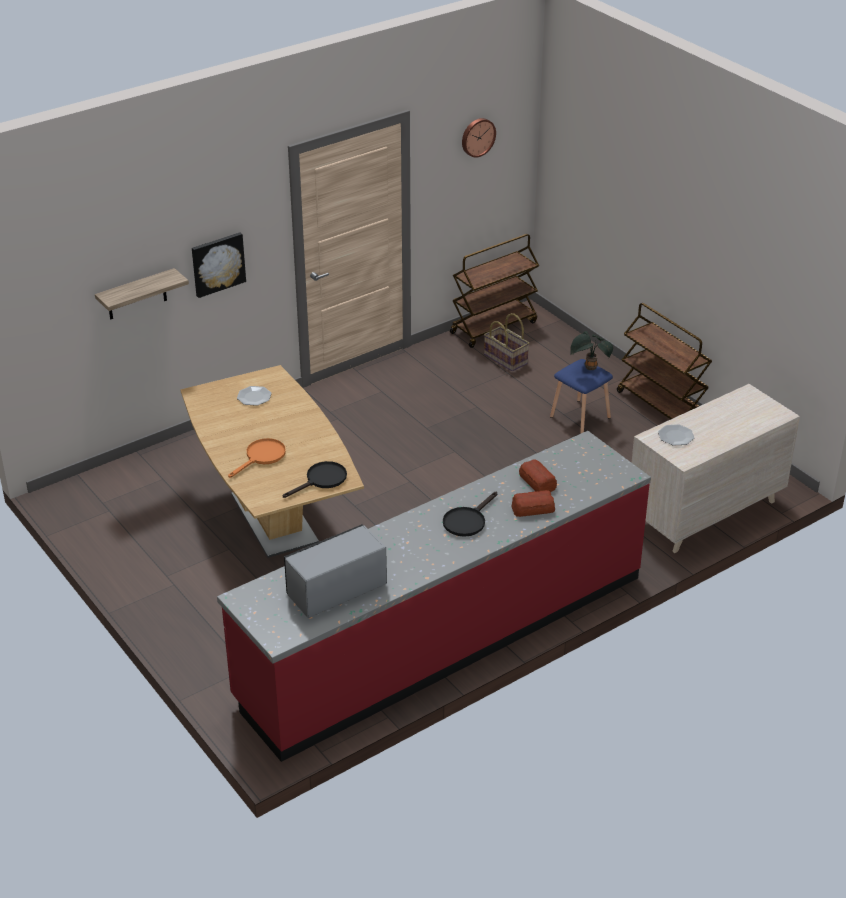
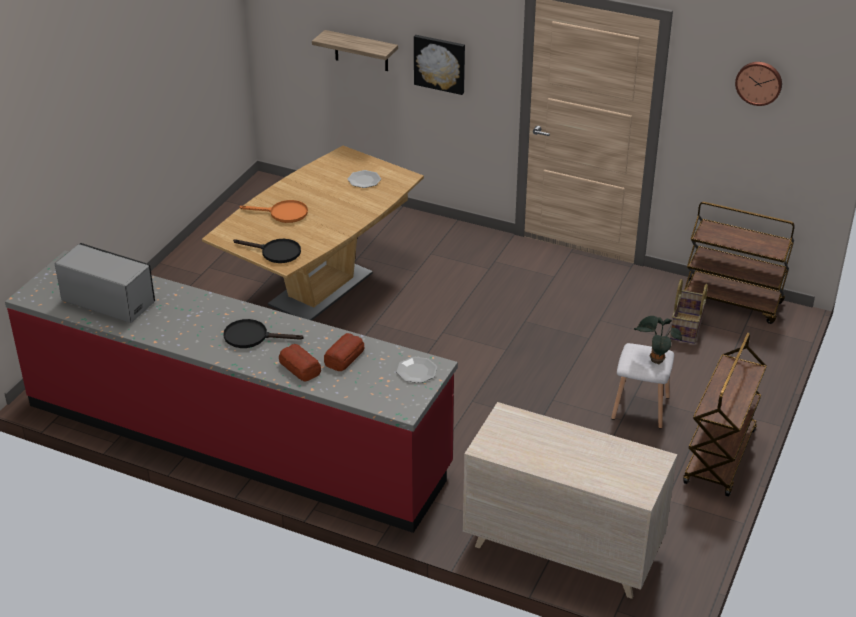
camera: 60 degrees right, 0 degrees up
blue stool [550,359,613,434] -> white stool [611,343,674,429]
plate [658,424,694,446] -> plate moved to [396,357,438,383]

